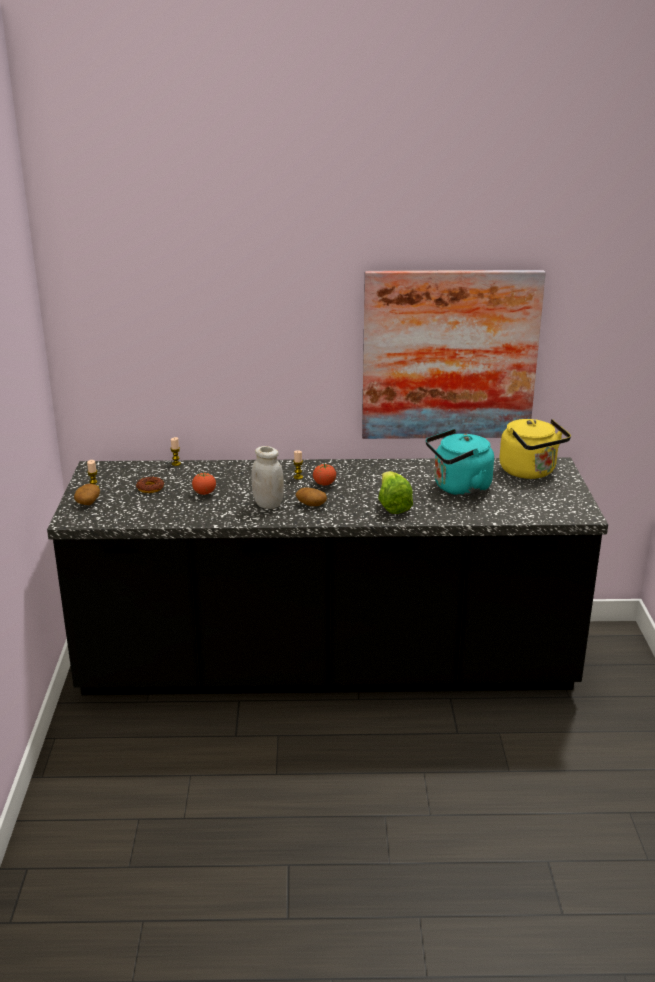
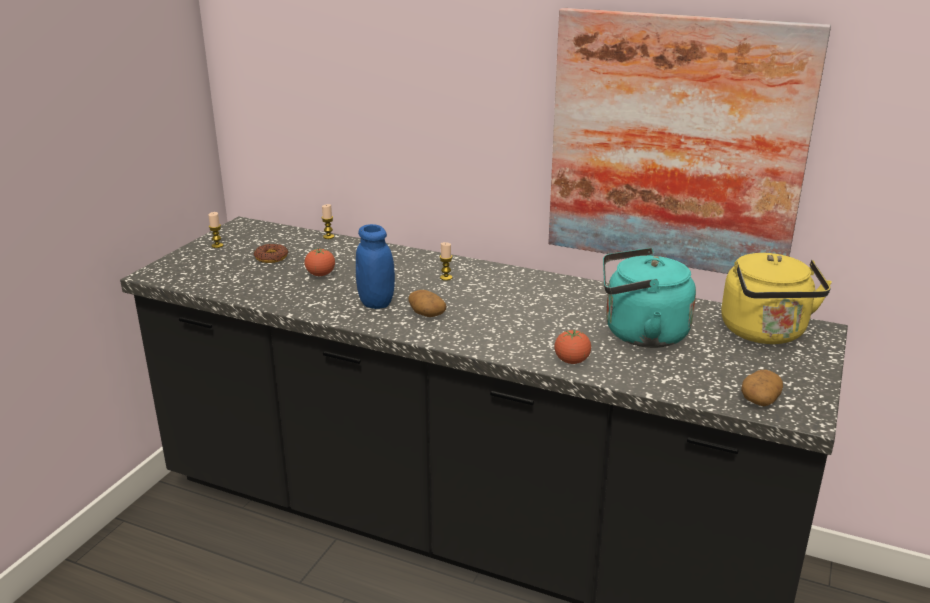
camera: 25 degrees right, 0 degrees up
potato [74,484,100,505] -> potato moved to [741,370,783,406]
white jar [252,446,284,509] -> blue jar [356,224,395,309]
tomato [313,464,336,486] -> tomato moved to [554,330,591,364]
lettuce [378,471,413,514] -> none

